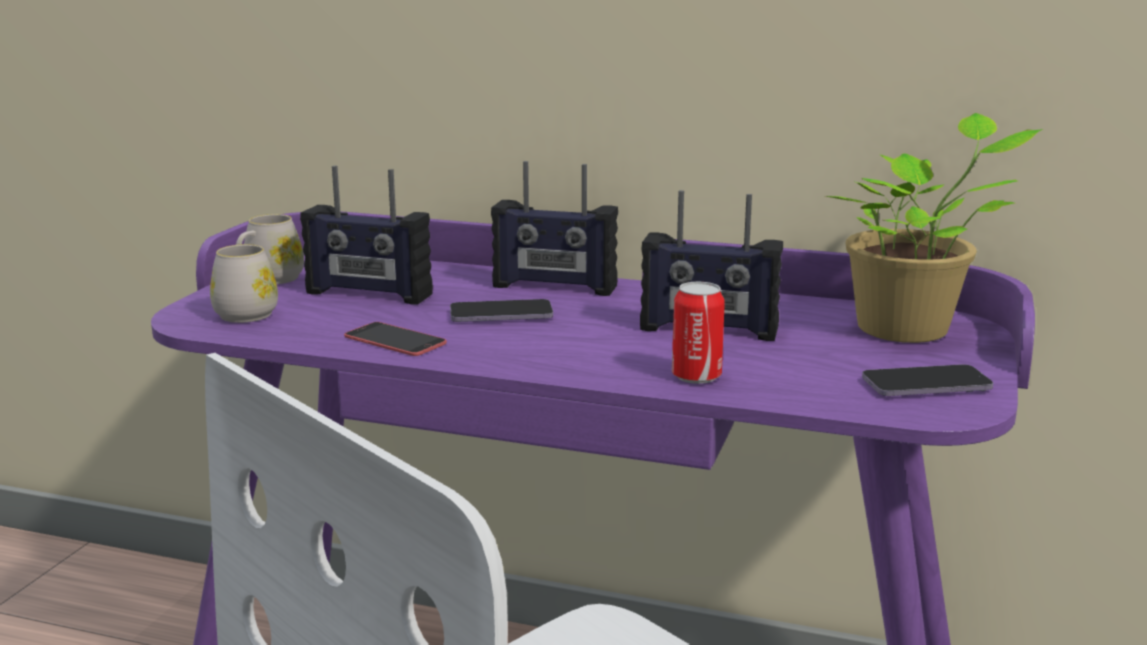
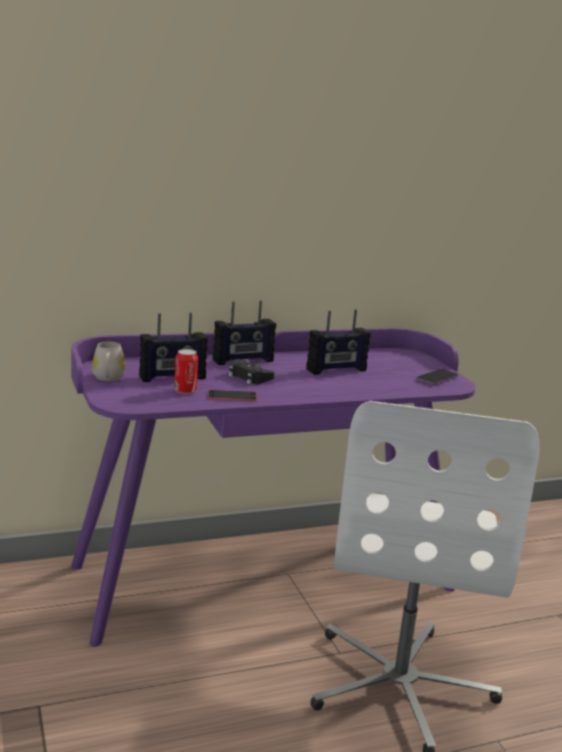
camera: 40 degrees left, 0 degrees up
white mug [210,244,278,323] -> none
phone [450,299,553,322] -> black game controller [229,360,275,385]
can [672,282,725,384] -> can moved to [174,349,198,394]
potted plant [825,113,1043,343] -> none

